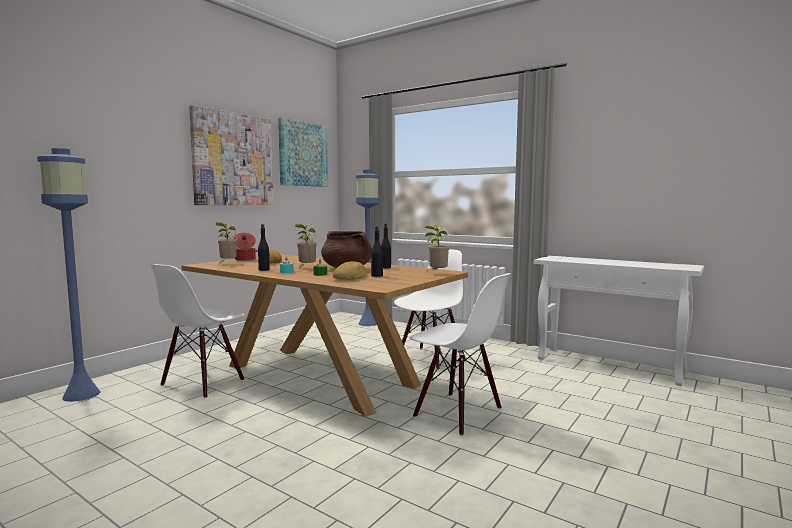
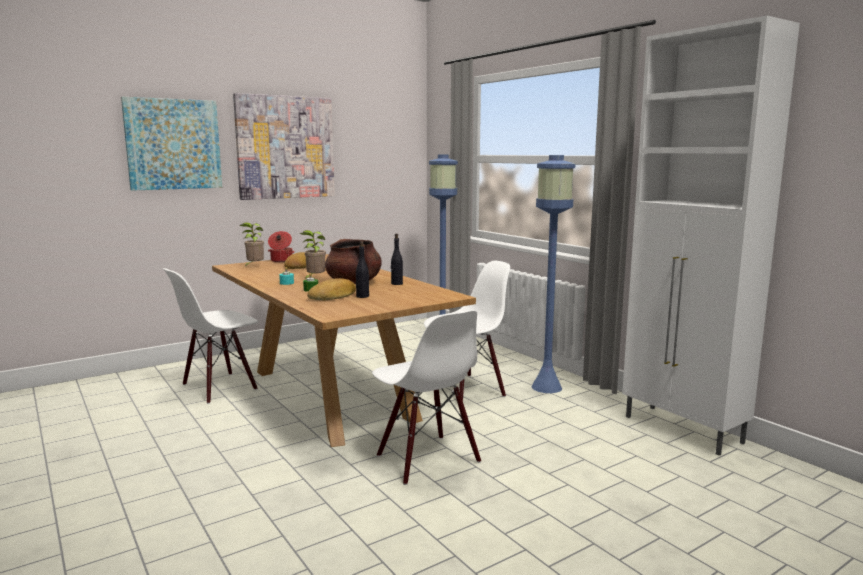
camera: 20 degrees right, 5 degrees up
blue floor lamp [37,148,100,402] -> blue floor lamp moved to [531,155,575,393]
black bottle [258,224,270,271] -> none
picture [278,118,328,187] -> picture moved to [121,97,222,191]
potted plant [425,225,449,270] -> none
white console table [534,256,704,386] -> white cabinet [622,16,800,456]

